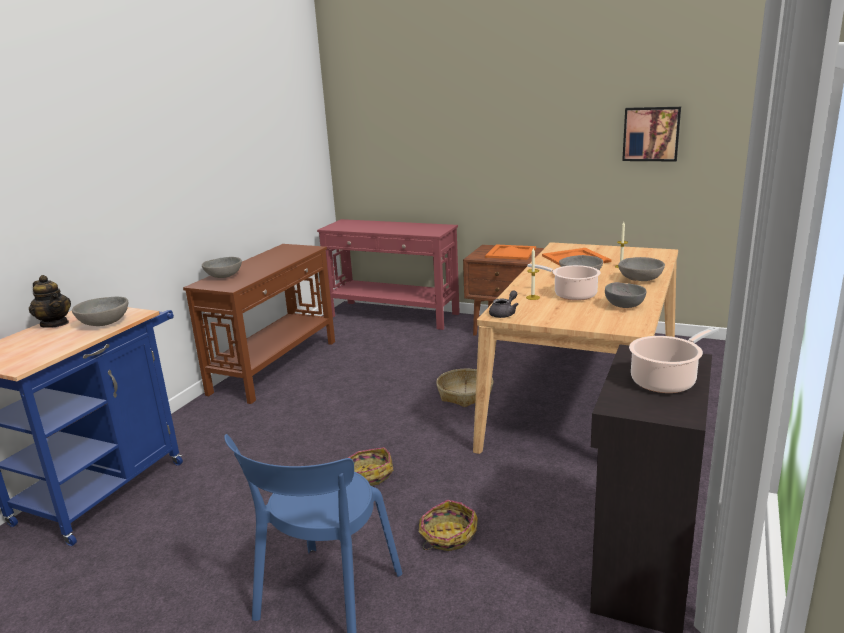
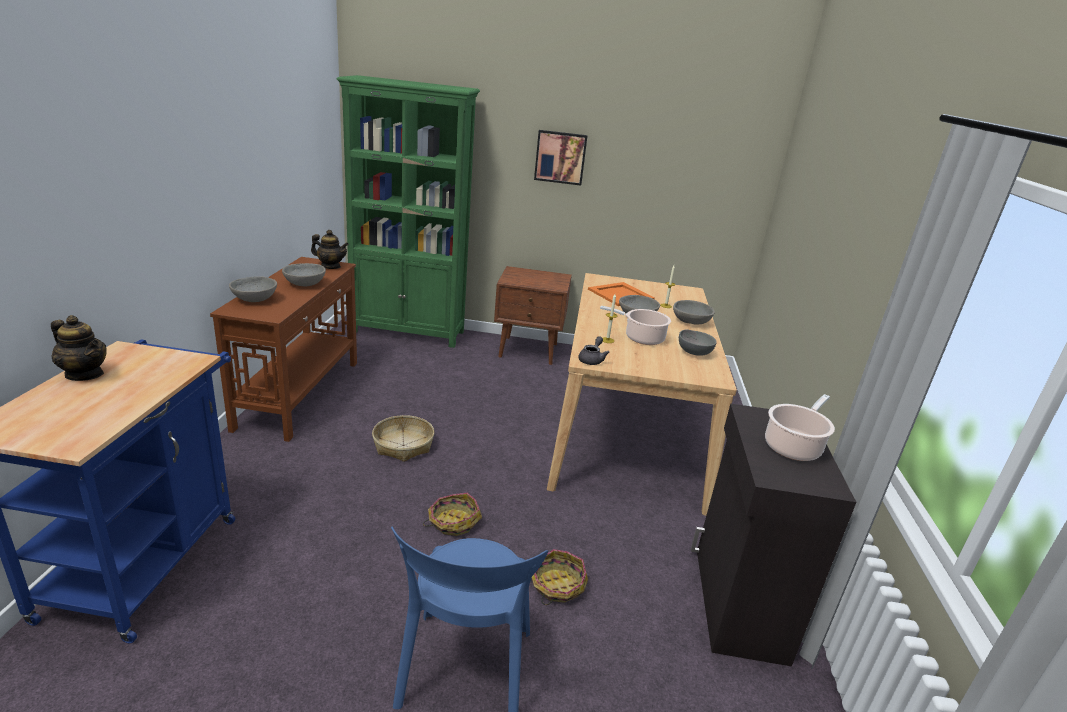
camera: 20 degrees left, 5 degrees up
grey bowl [72,297,128,326] -> grey bowl moved to [282,263,326,286]
red console table [317,219,460,330] -> green bookcase [337,75,480,348]
basket [436,369,494,407] -> basket moved to [372,415,434,462]
orange tray [485,244,536,260] -> none
picture [622,107,681,161] -> picture moved to [534,130,588,186]
none -> teapot [311,230,349,269]

